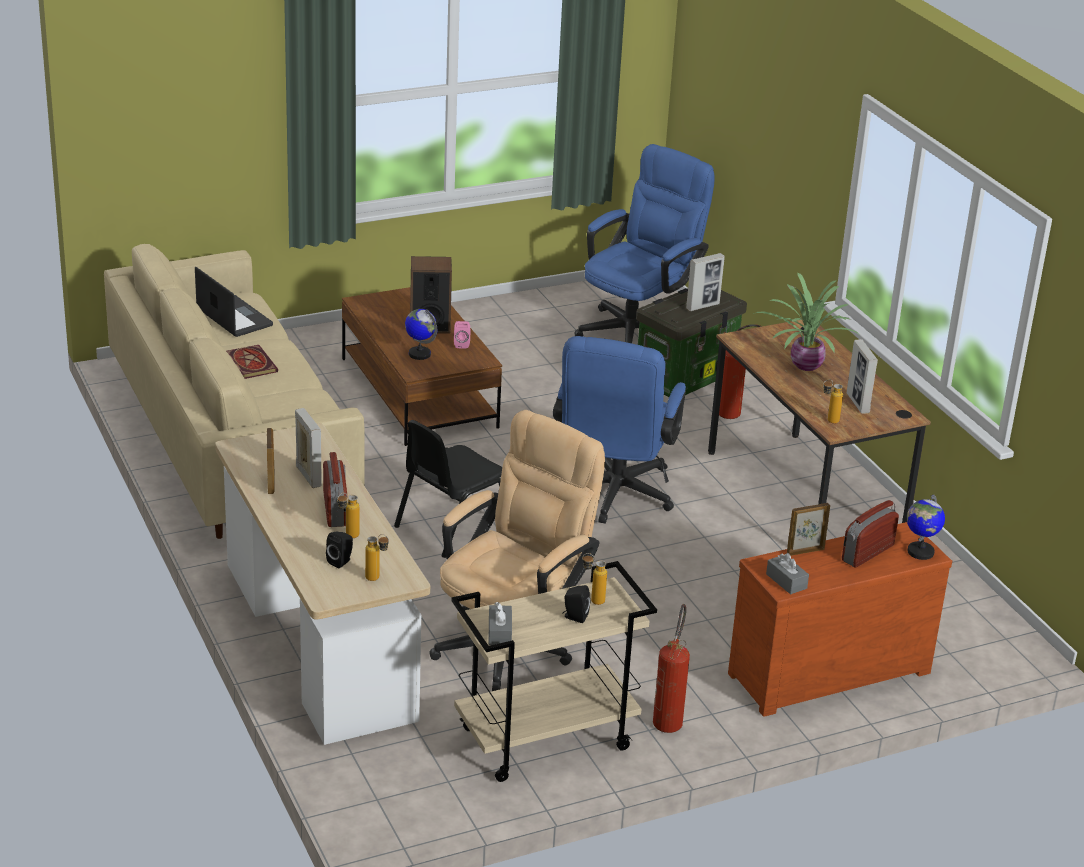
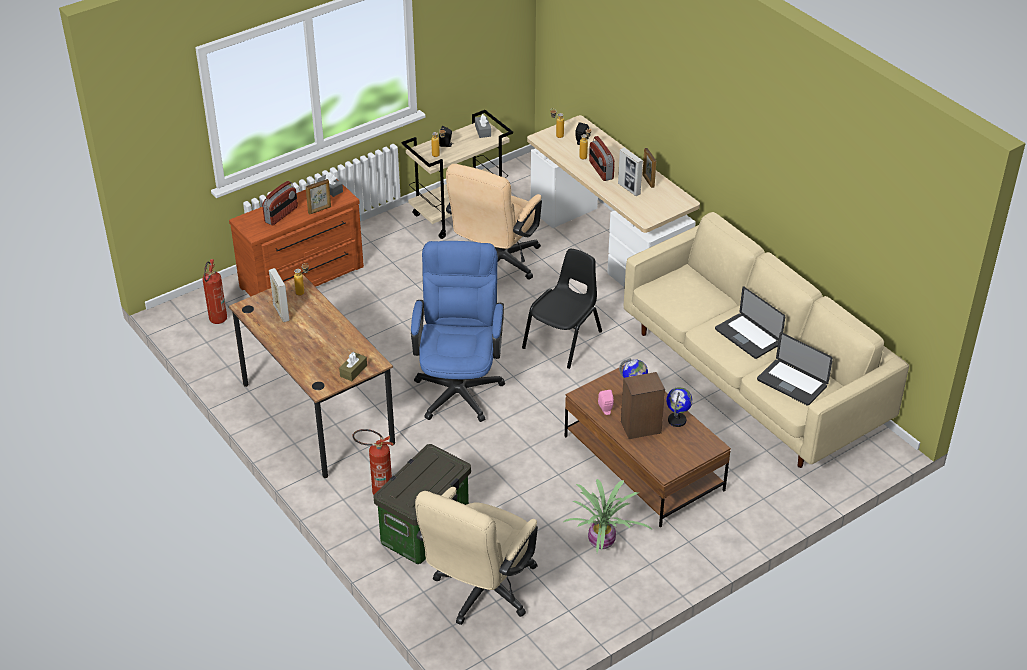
camera: 170 degrees right, 10 degrees up
book [226,345,278,379] -> laptop [715,286,785,359]
blue office chair [574,144,715,343] -> beige office chair [415,487,538,625]
fire extinguisher [653,604,690,733] -> fire extinguisher moved to [203,259,227,324]
picture frame [686,253,725,311] -> none
potted plant [753,273,861,371] -> potted plant moved to [563,479,653,553]
globe [907,494,945,560] -> globe moved to [666,387,693,427]
none -> brown tissue box [339,352,367,381]

